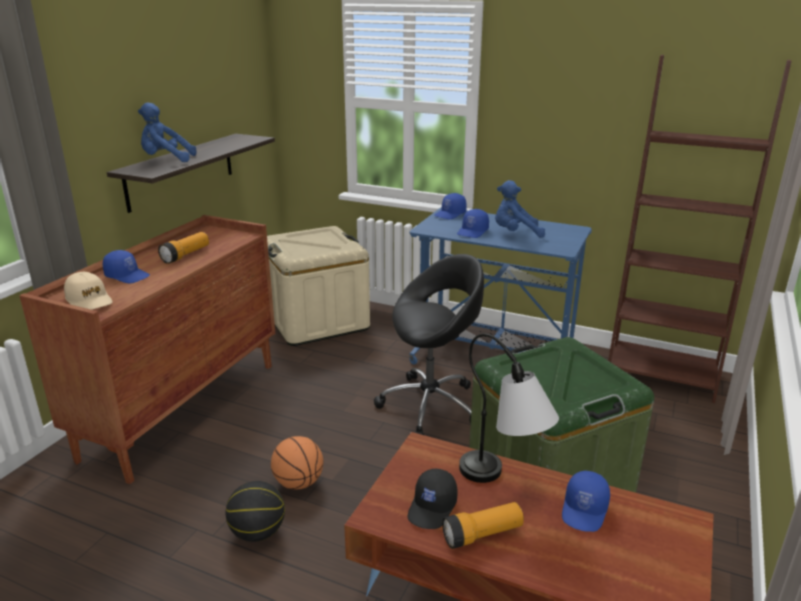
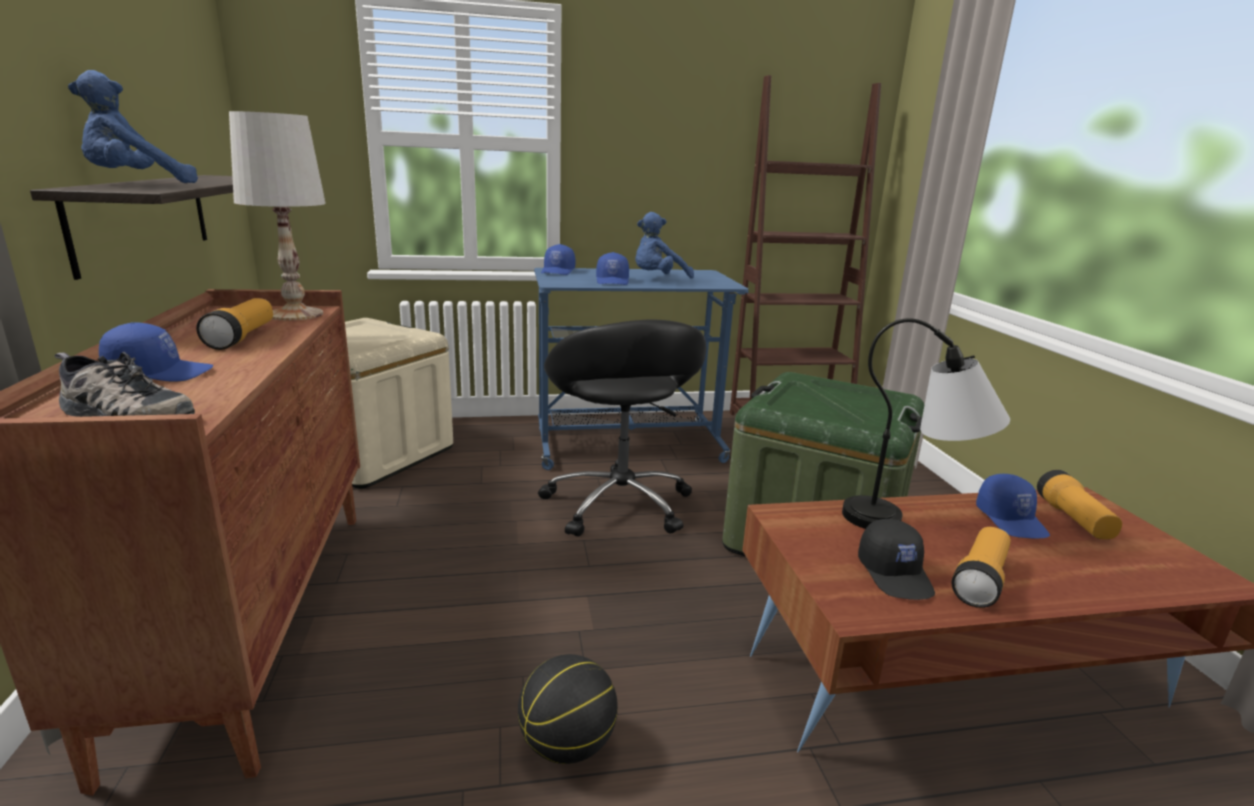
camera: 35 degrees left, 5 degrees down
beige cap [64,272,113,310] -> shoe [54,352,195,417]
basketball [271,436,324,489] -> none
black office chair [374,254,484,435] -> black office chair turned 120 degrees clockwise [538,319,706,537]
none -> white table lamp [229,111,326,321]
none -> flashlight [1037,470,1122,539]

